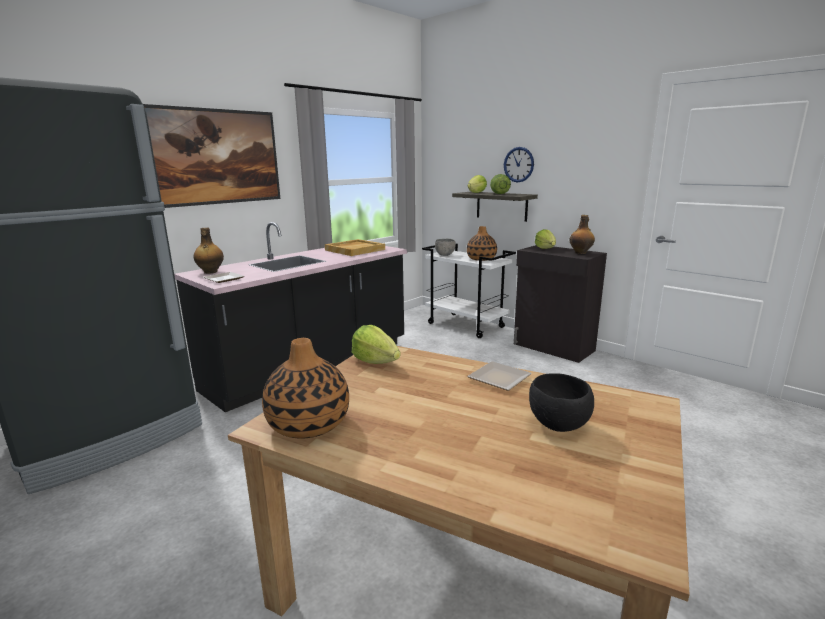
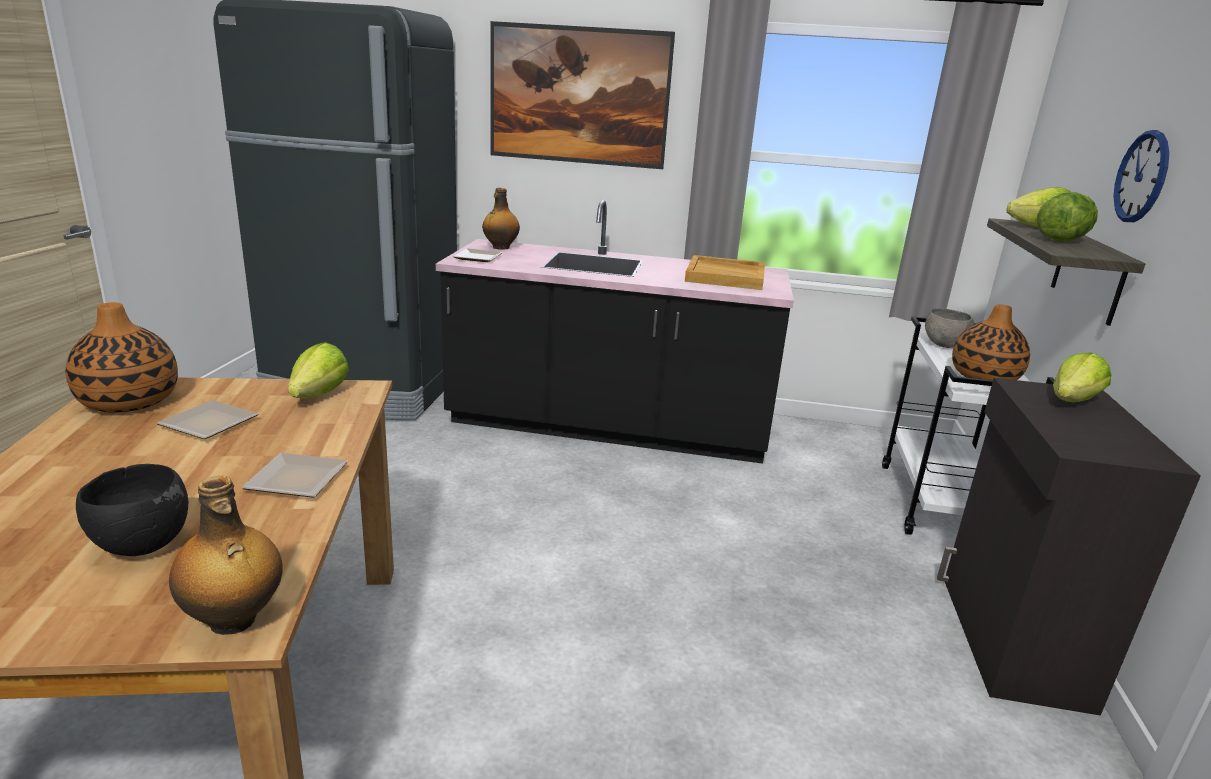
camera: 55 degrees right, 5 degrees up
bottle [570,215,595,254] -> bottle moved to [169,476,283,635]
none -> plate [156,400,258,439]

